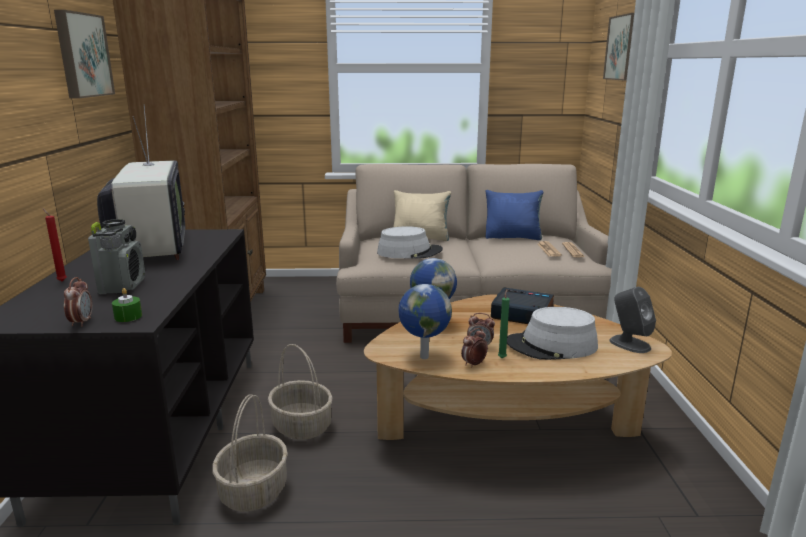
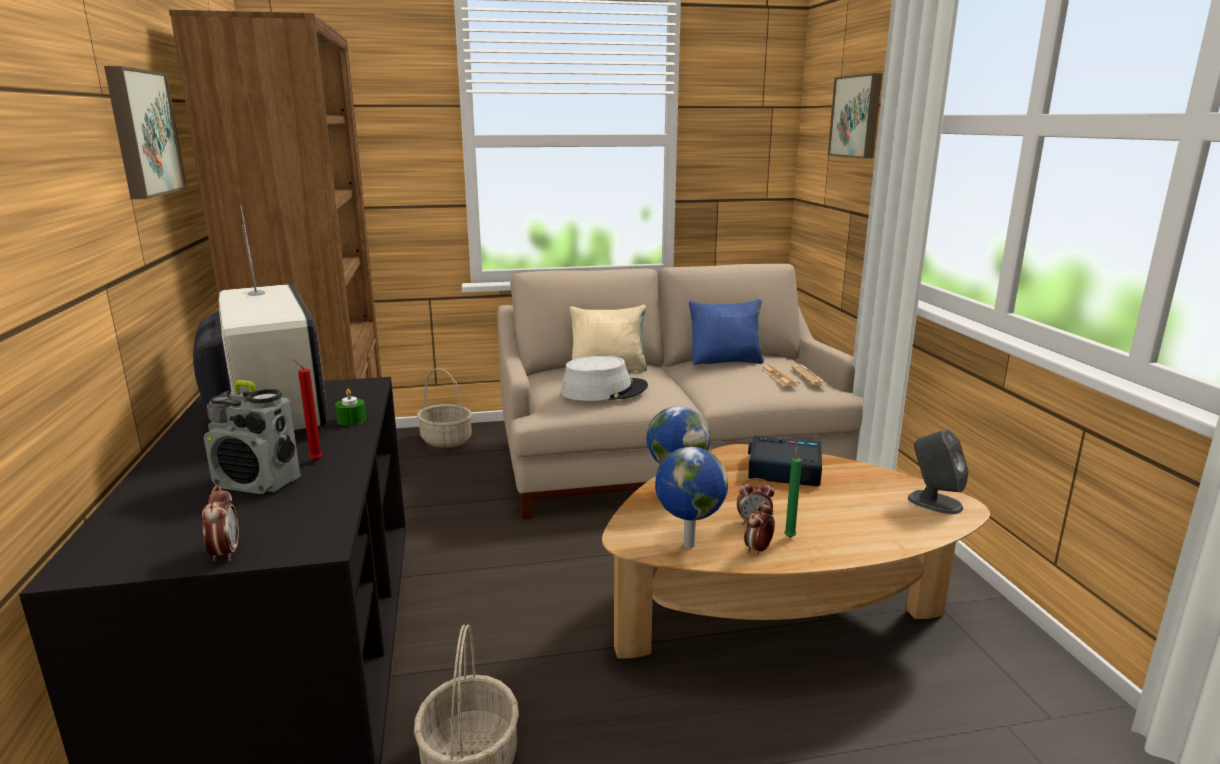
camera: 10 degrees left, 0 degrees up
red candle [43,208,67,282] -> red candle moved to [292,359,323,461]
radio [88,219,145,294] -> radio turned 120 degrees clockwise [204,380,301,494]
green candle [112,288,142,322] -> green candle moved to [335,389,366,426]
basket [268,344,333,440] -> basket moved to [417,368,472,448]
grey hat [507,307,598,360] -> none

